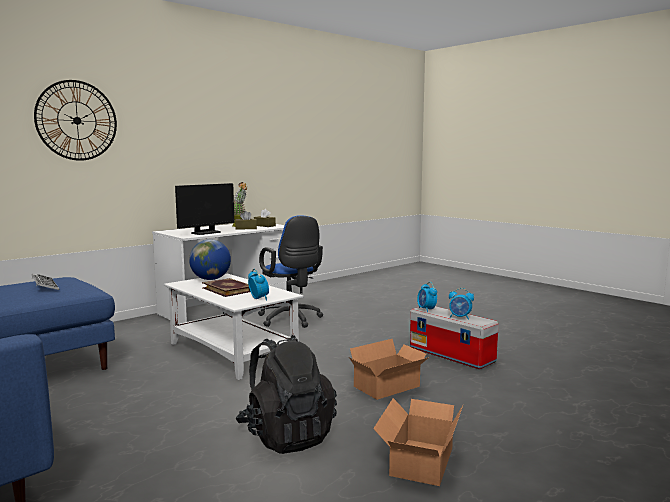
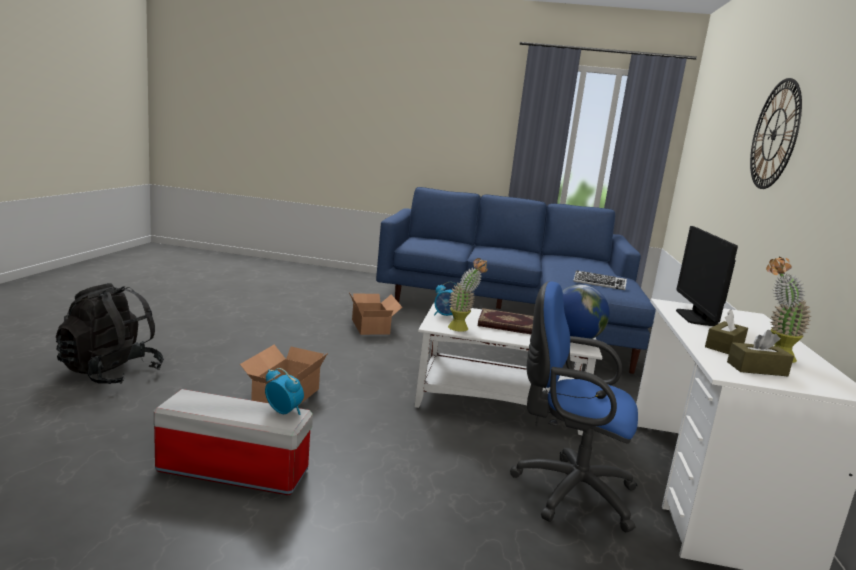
camera: 140 degrees right, 5 degrees up
black backpack [235,335,337,454] -> black backpack moved to [56,283,164,384]
cardboard box [373,398,463,486] -> cardboard box moved to [349,292,402,335]
alarm clock [449,288,474,320] -> none
none -> potted plant [448,258,487,331]

